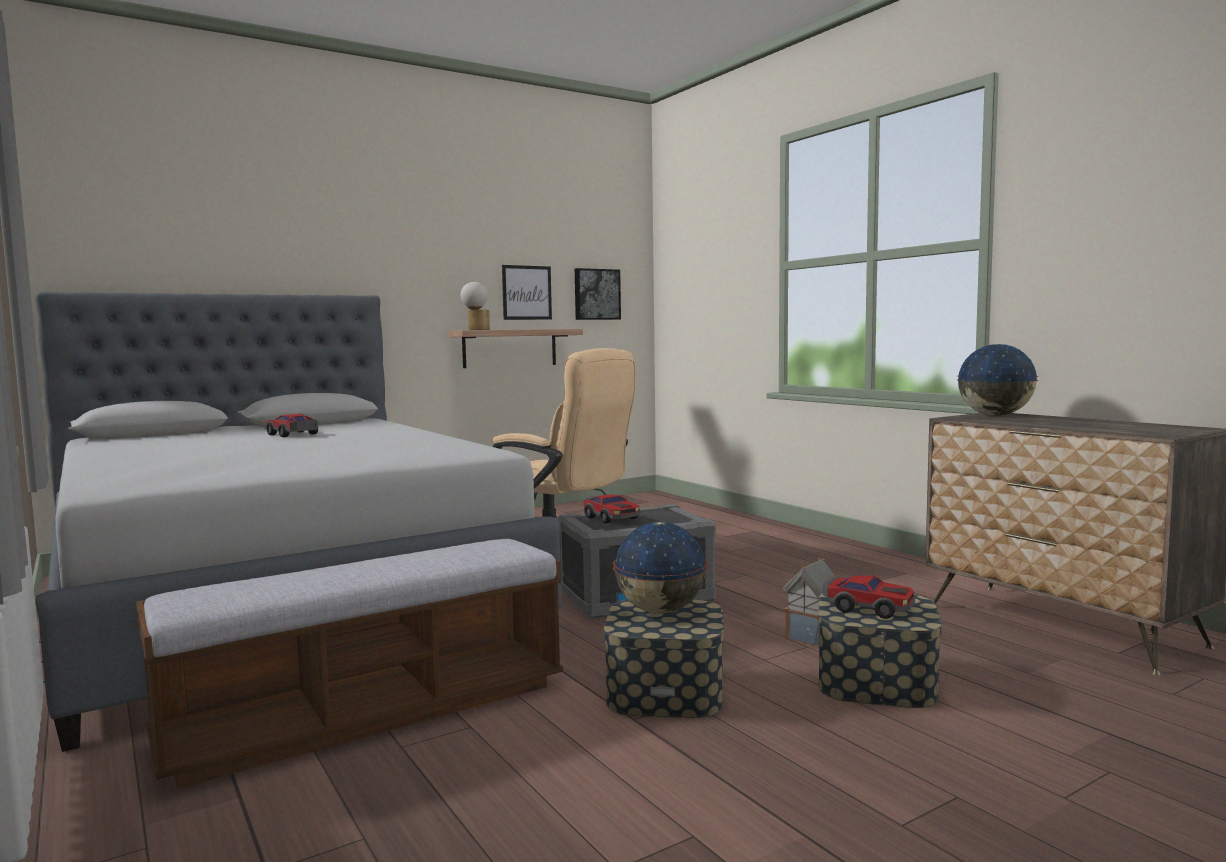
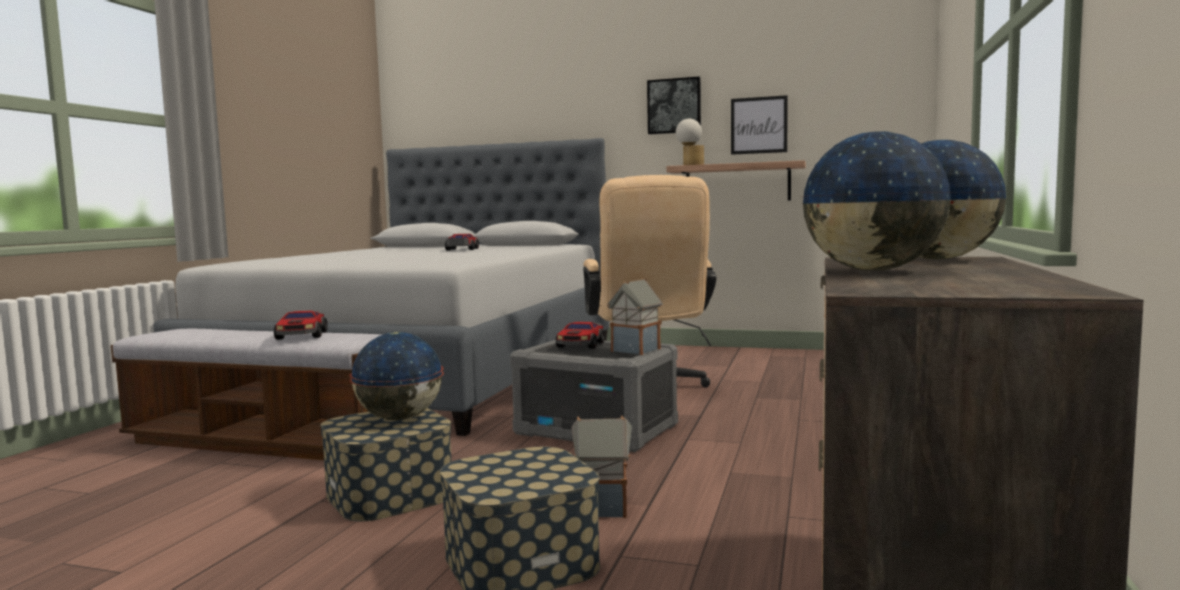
camera: 50 degrees right, 0 degrees up
picture [575,268,621,320] -> picture moved to [647,76,701,135]
toy car [823,576,915,619] -> toy car moved to [274,311,328,340]
none -> toy house [607,278,663,355]
none -> globe [803,131,951,271]

